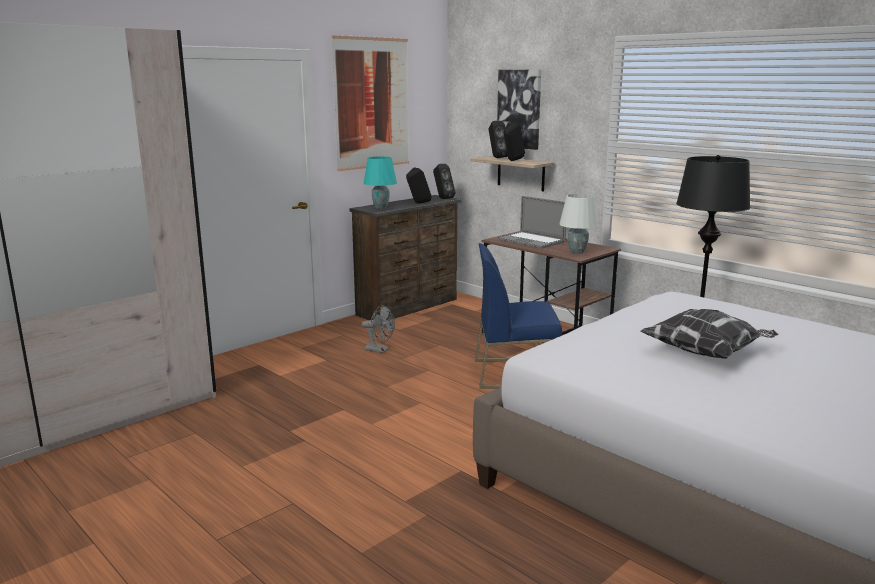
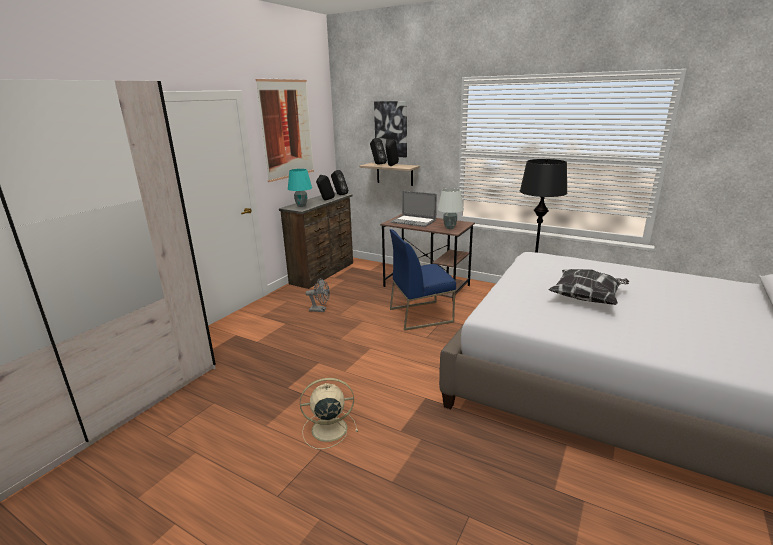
camera: 15 degrees left, 5 degrees up
none -> beige fan [300,378,358,449]

